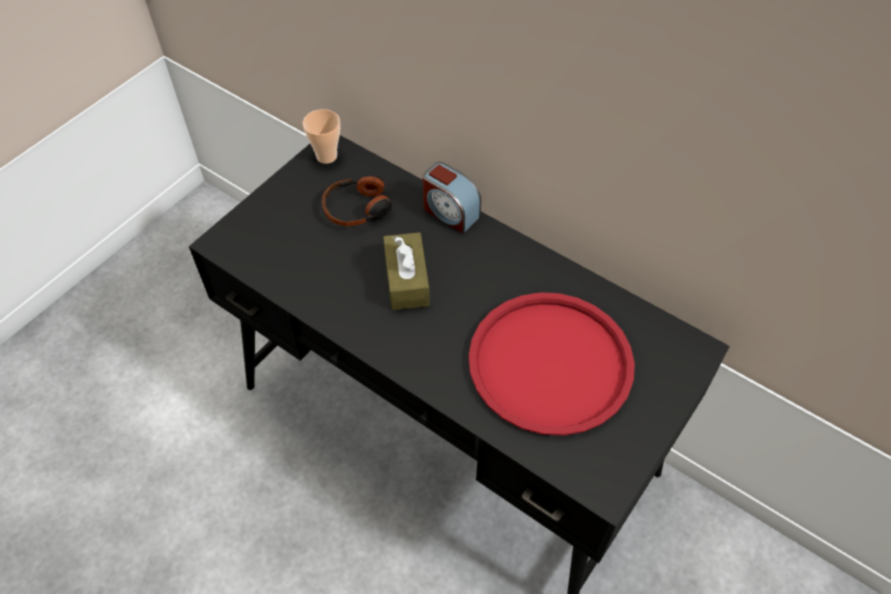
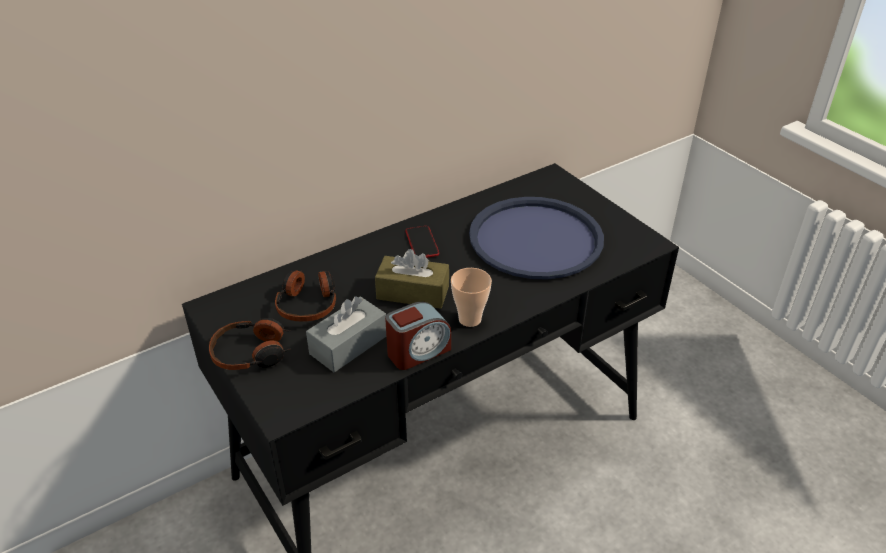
camera: 70 degrees left, 15 degrees down
cup [303,109,340,164] -> cup moved to [451,268,492,327]
alarm clock [423,162,481,233] -> alarm clock moved to [385,302,451,370]
red tray [469,292,635,436] -> blue tray [469,197,604,280]
none -> headphones [209,318,291,370]
none -> grey tissue box [306,296,386,372]
none -> phone [405,226,439,258]

